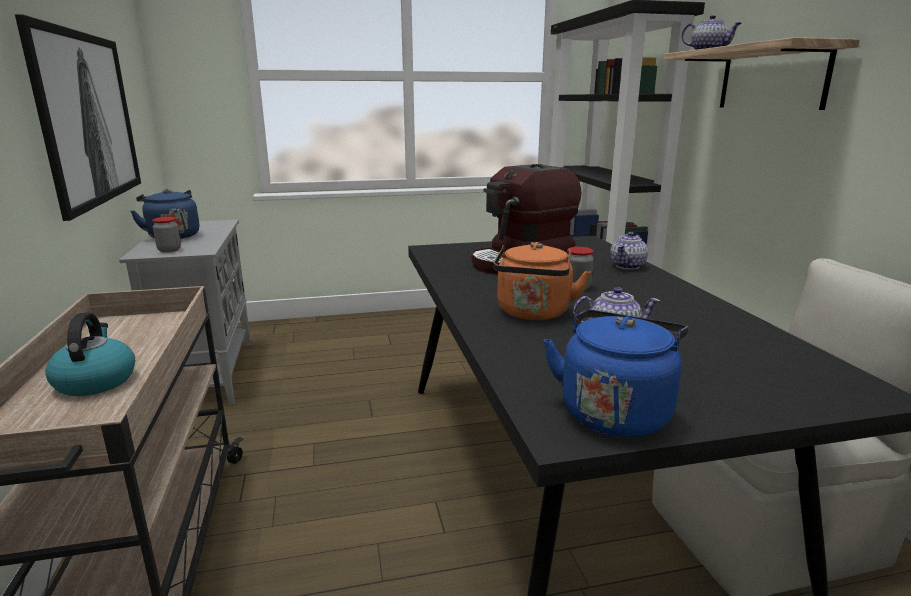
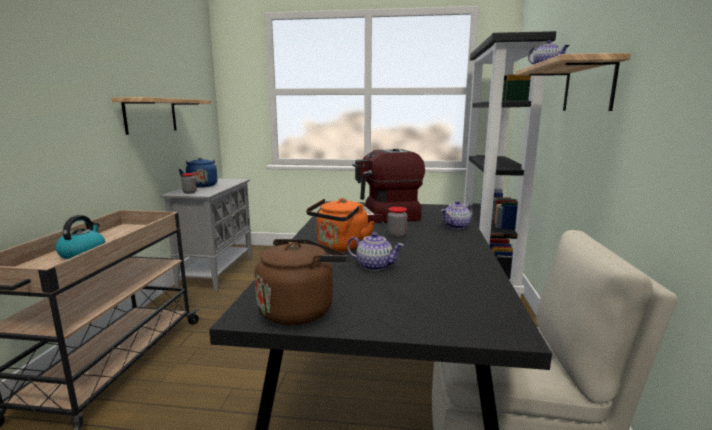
camera: 20 degrees right, 5 degrees down
picture [15,14,141,221] -> shelf [111,97,211,135]
blue kettle [544,310,688,437] -> brown kettle [255,239,348,326]

